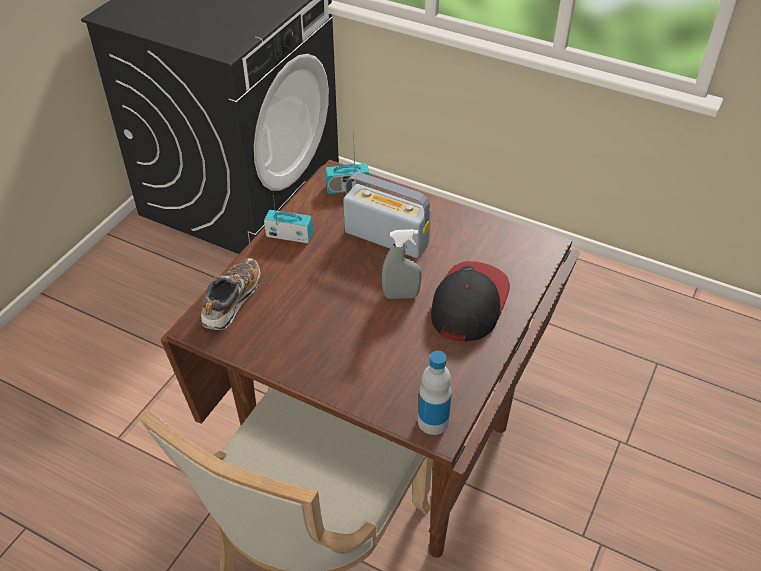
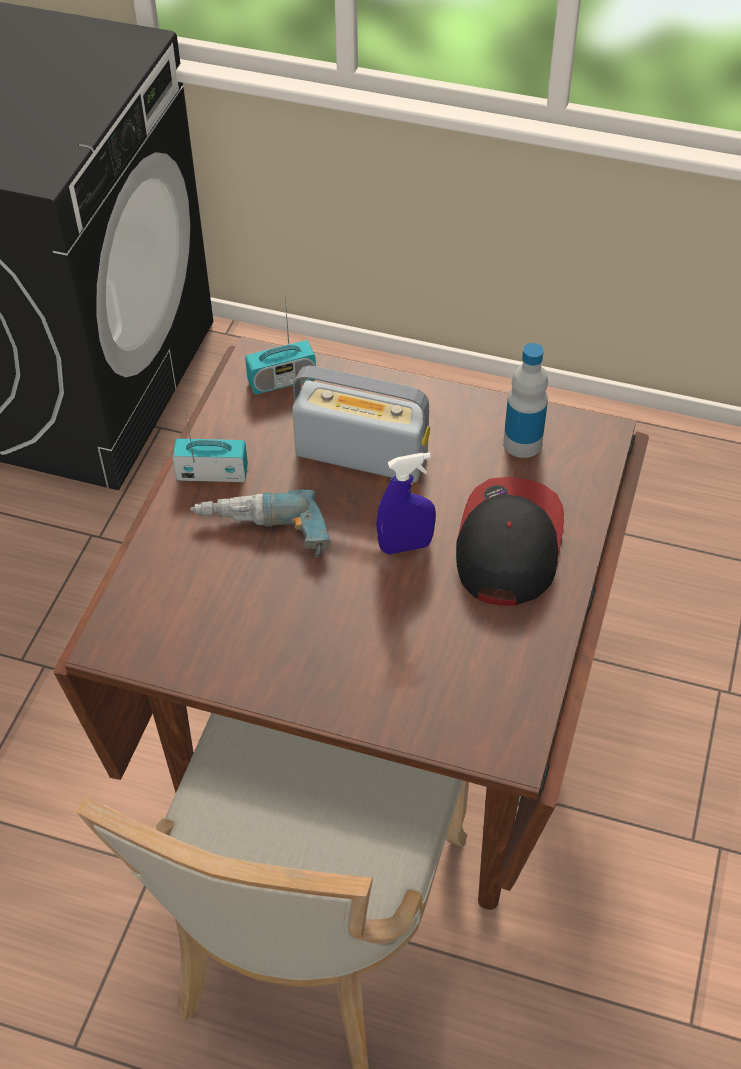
camera: 10 degrees left, 5 degrees up
shoe [201,258,261,330] -> none
grey spray bottle [382,229,422,299] -> blue spray bottle [376,452,436,554]
bottle [418,351,452,435] -> bottle moved to [503,343,548,458]
none -> power drill [190,490,331,557]

